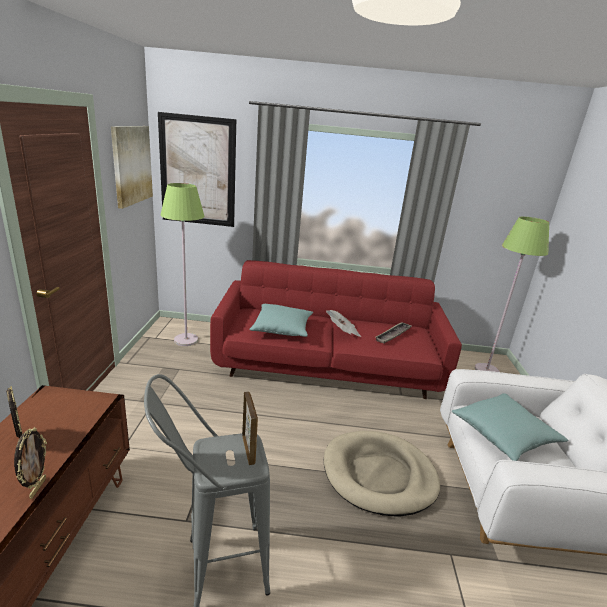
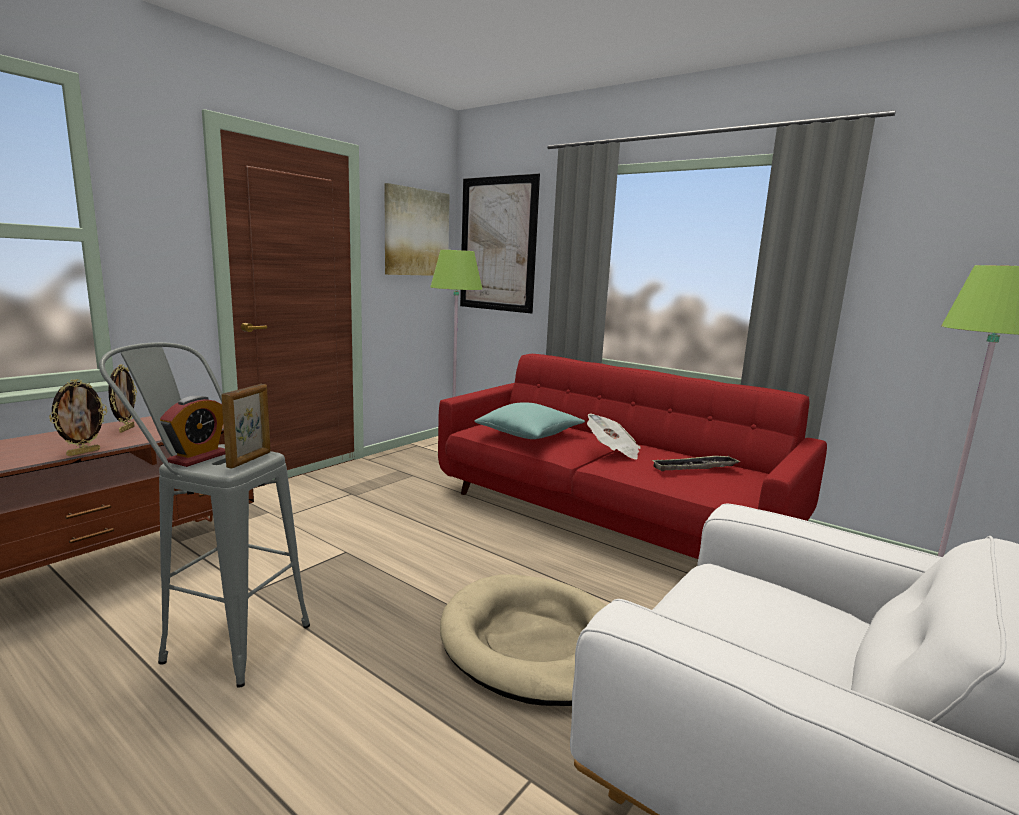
camera: 35 degrees right, 10 degrees down
turquoise pillow [452,393,568,461] -> none
none -> alarm clock [160,396,225,467]

